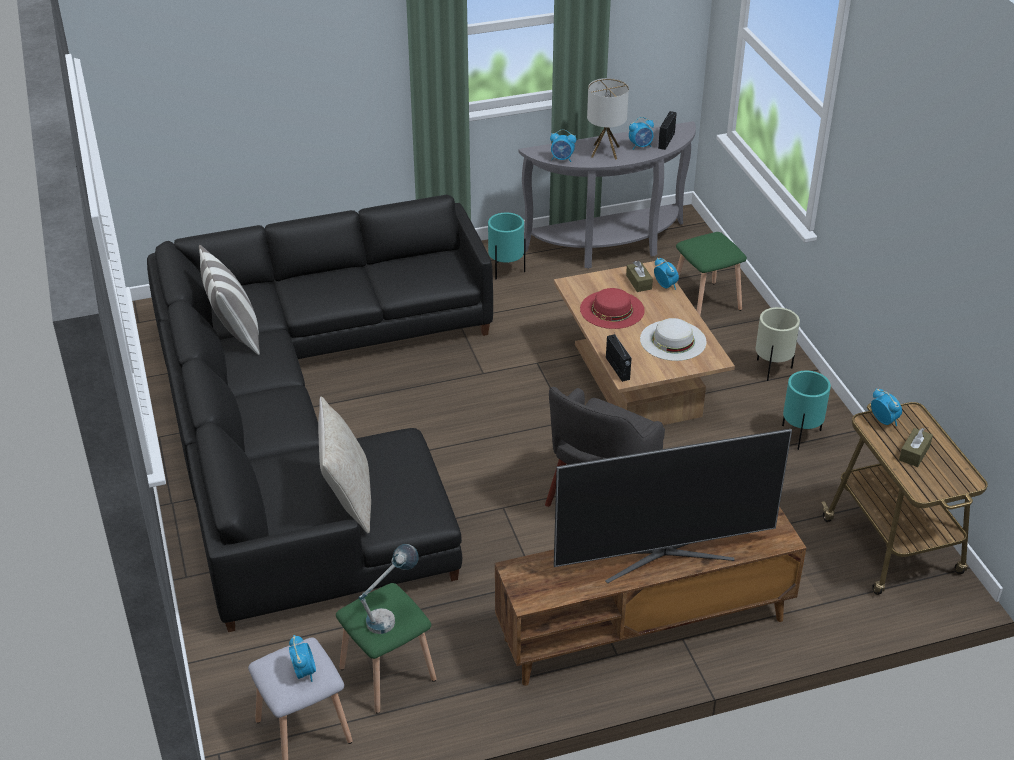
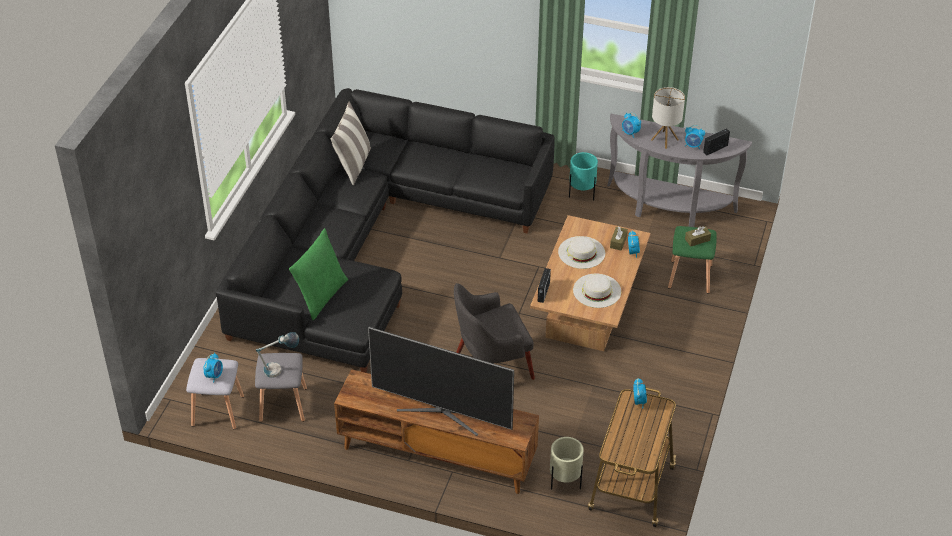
camera: 35 degrees right, 5 degrees up
beige pillow [318,397,371,533] -> green pillow [289,228,348,320]
green stool [336,583,437,714] -> grey stool [255,353,307,422]
red hat [580,288,645,329] -> white hat [558,236,605,269]
beige planter [756,307,800,381] -> beige planter moved to [550,437,584,490]
turquoise planter [782,370,831,450] -> none
brown tissue box [899,428,933,467] -> brown tissue box moved to [685,226,711,247]

